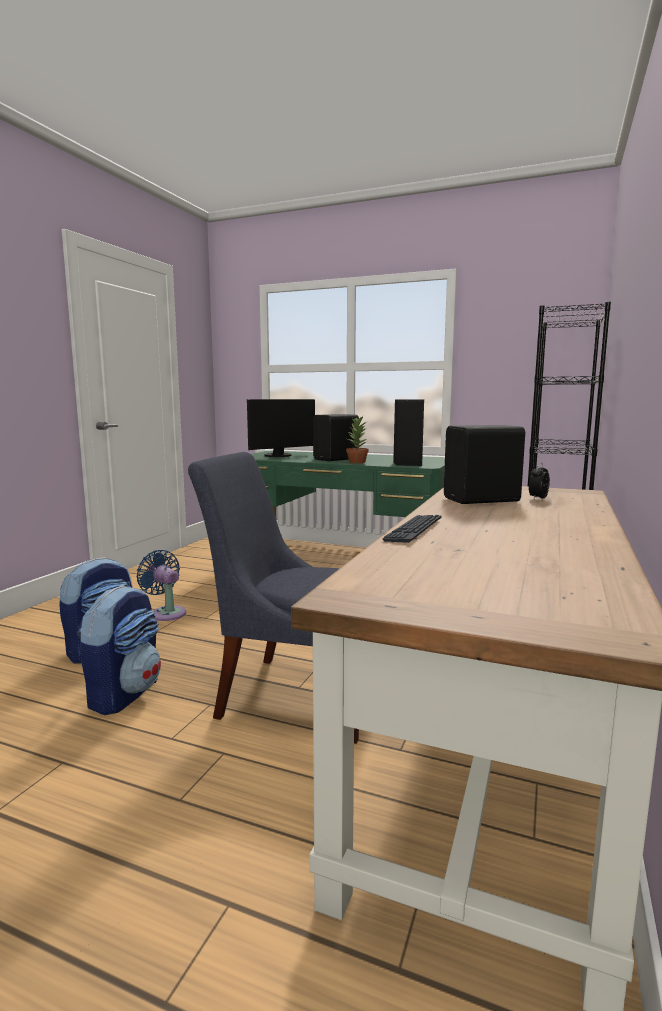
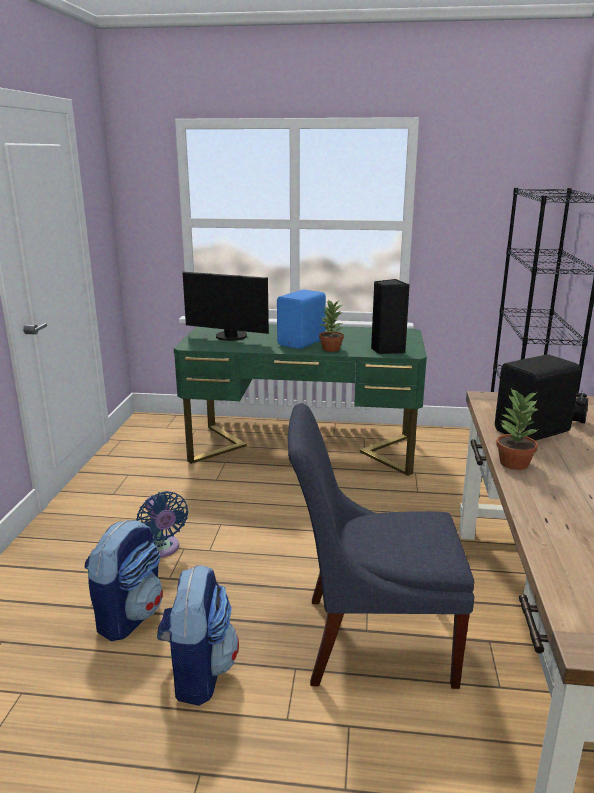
camera: 15 degrees left, 10 degrees up
blue fan [136,550,186,621] -> blue fan turned 150 degrees counterclockwise [136,491,188,558]
monitor [247,399,315,457] -> monitor turned 75 degrees clockwise [183,272,269,341]
black speaker [313,414,359,461] -> blue speaker [277,290,326,349]
keyboard [382,515,442,543] -> none
none -> potted plant [496,388,539,470]

